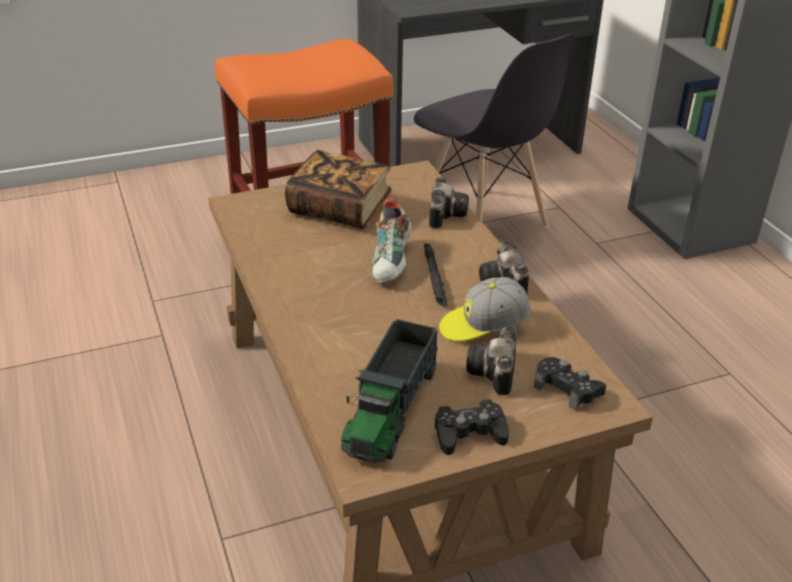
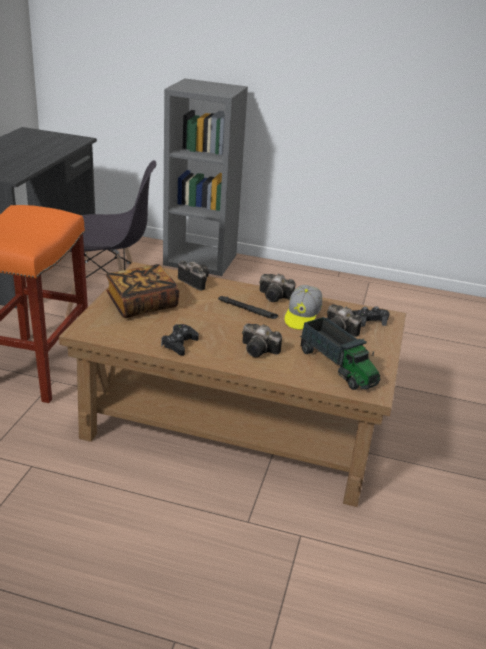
camera: 55 degrees left, 5 degrees down
shoe [372,199,412,284] -> none
black game controller [435,399,509,455] -> black game controller moved to [161,324,199,356]
none -> camera [242,323,282,357]

